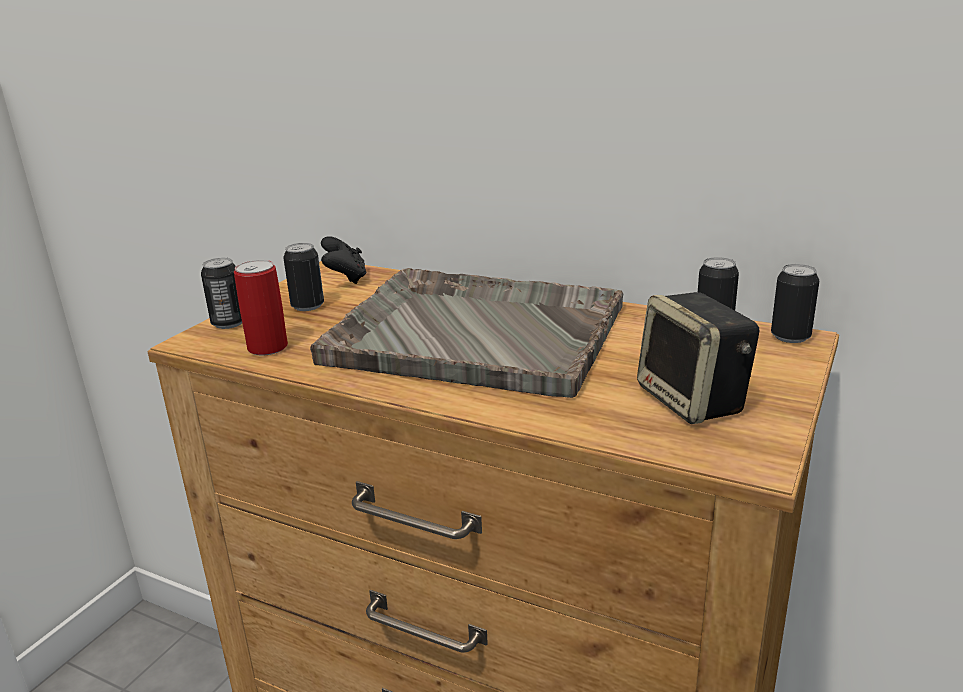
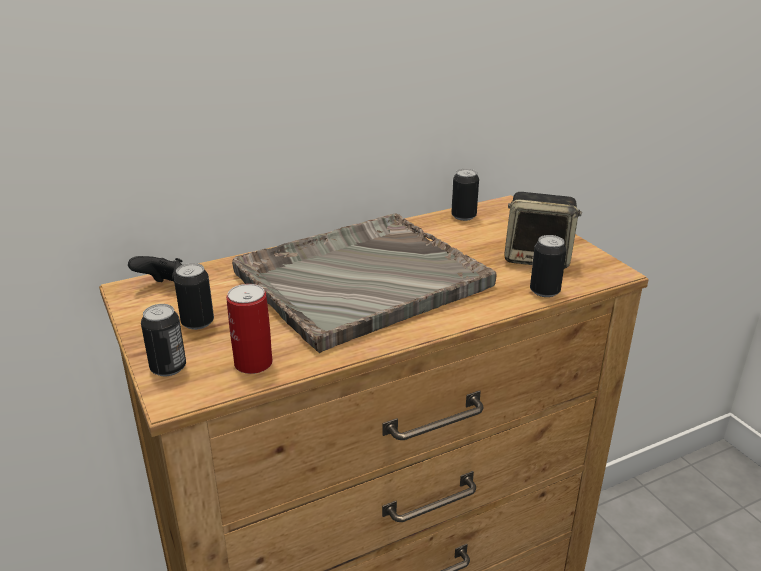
camera: 55 degrees left, 5 degrees up
can [771,264,819,343] -> can moved to [530,235,567,297]

